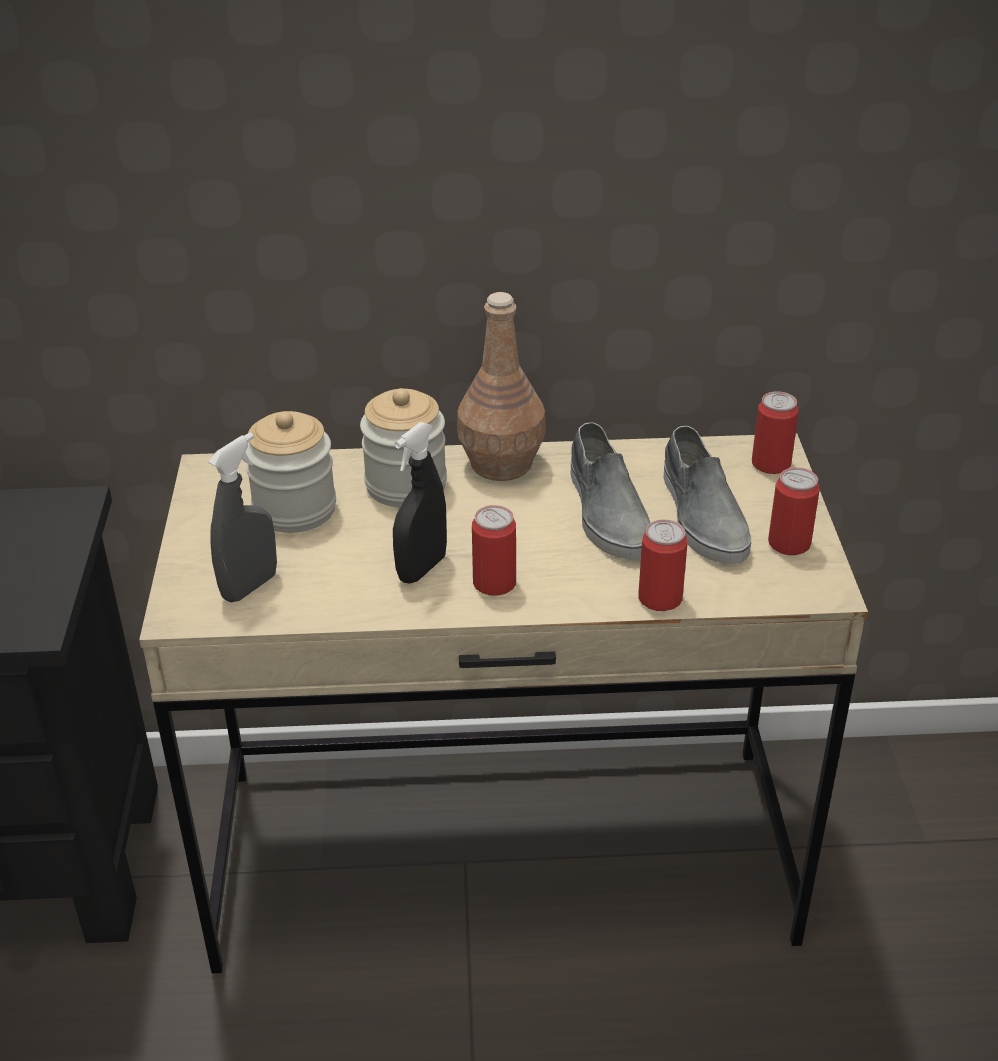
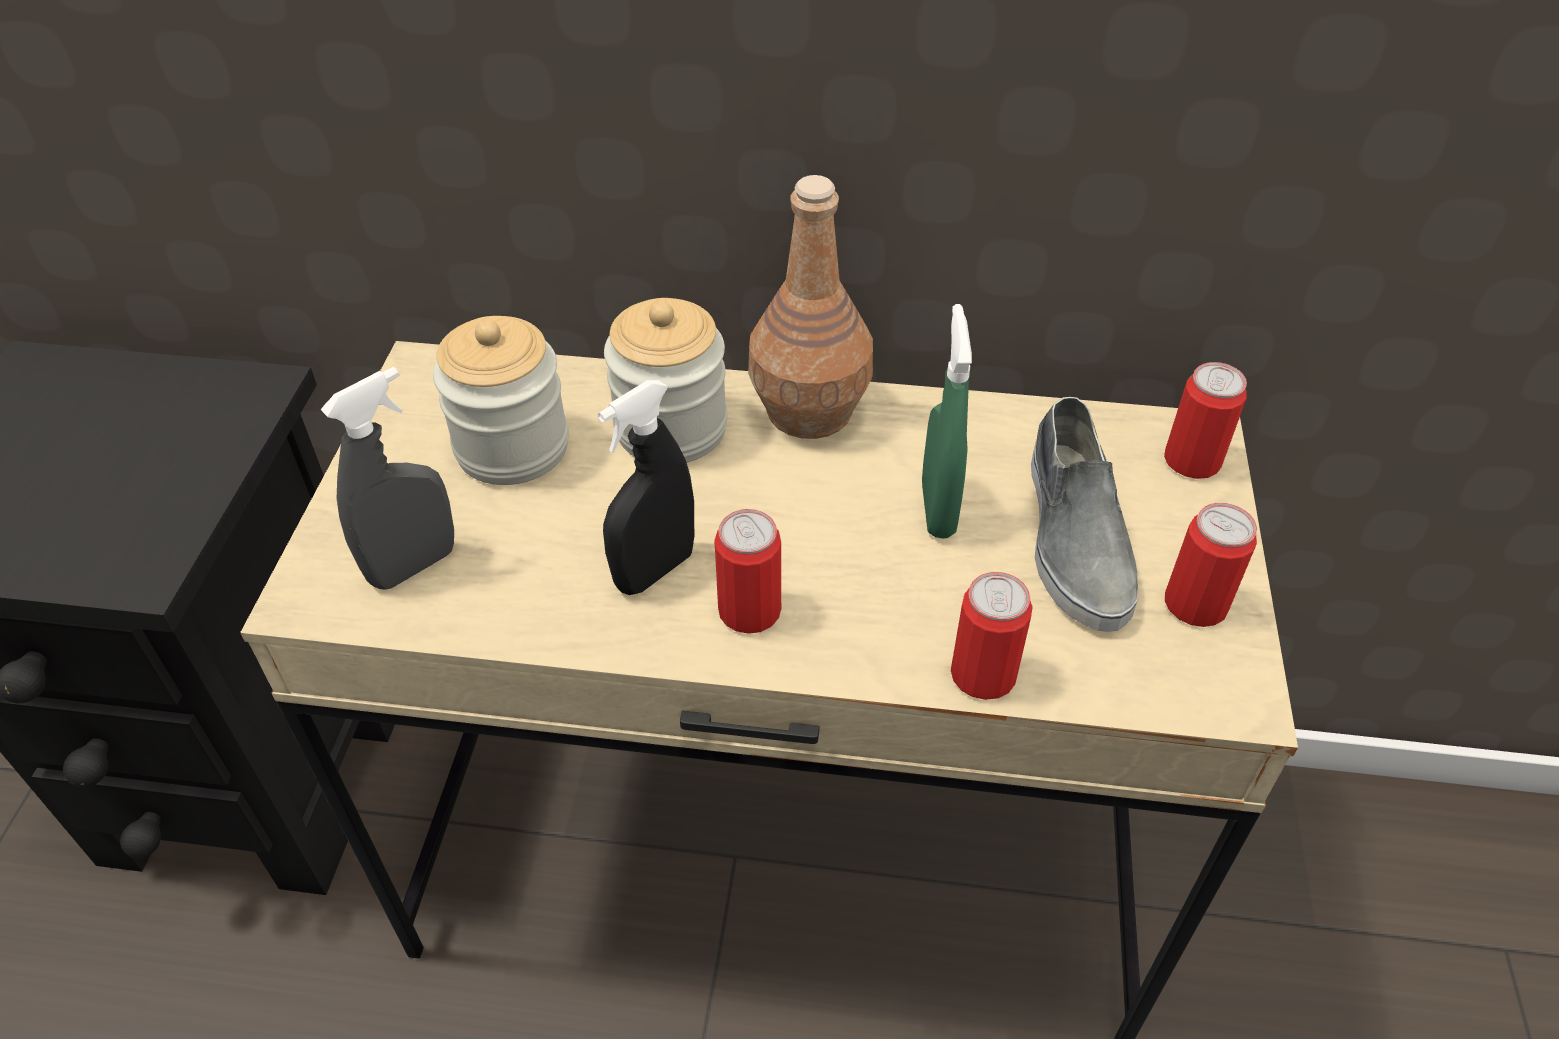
camera: 10 degrees right, 10 degrees up
grey shoe [571,422,650,559] -> green spray bottle [922,304,972,539]

